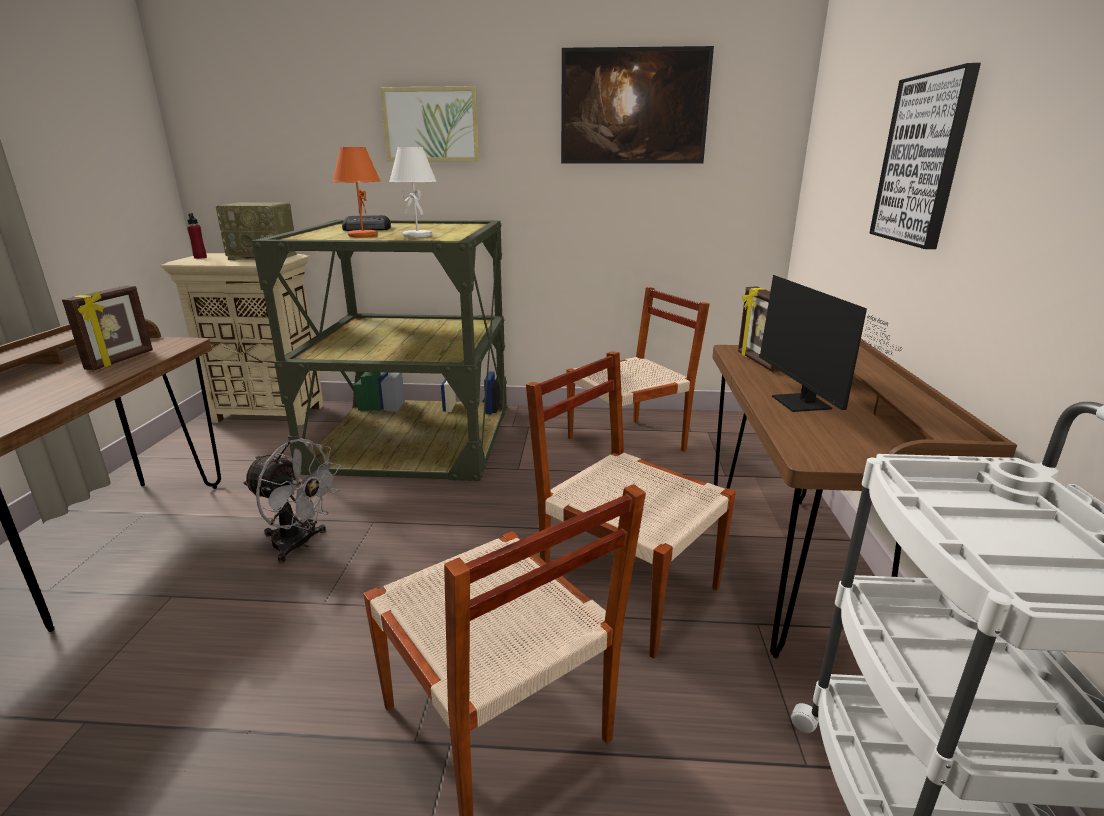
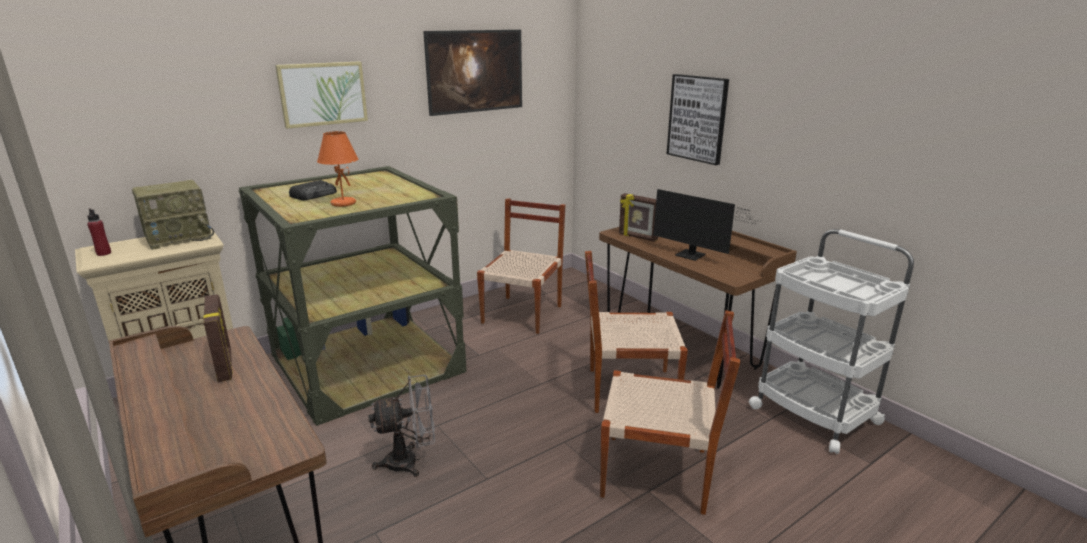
camera: 40 degrees left, 0 degrees up
white table lamp [389,147,437,238] -> none

